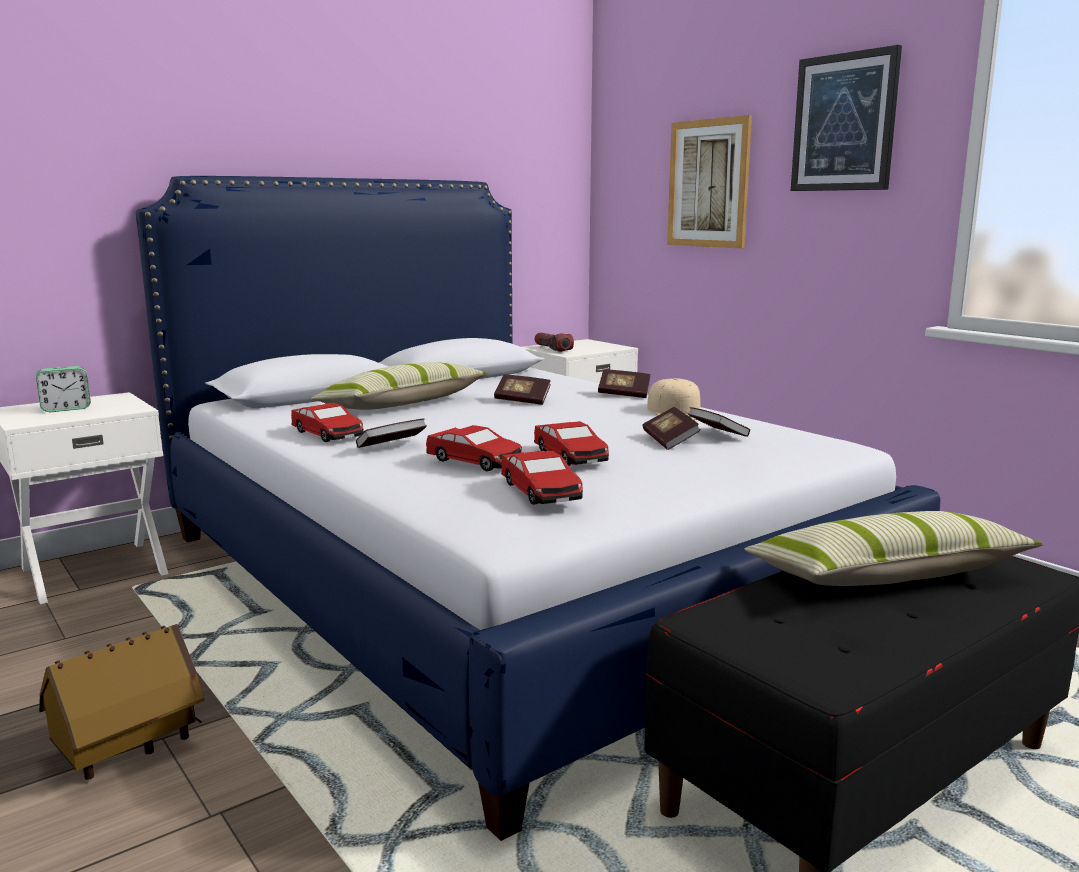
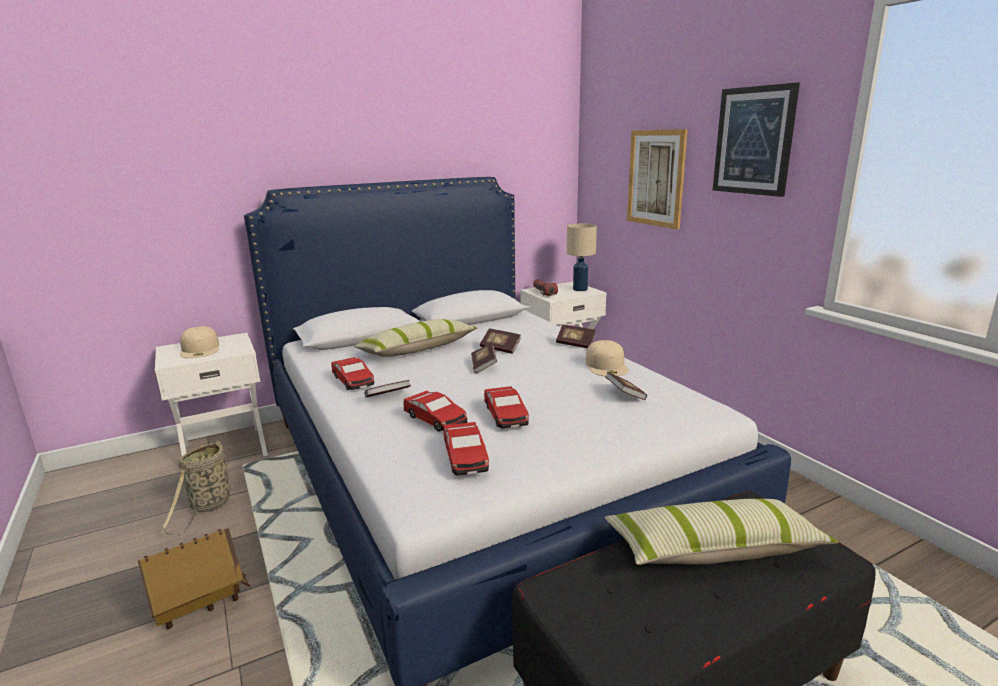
camera: 10 degrees right, 5 degrees up
alarm clock [36,366,91,412] -> beige cap [180,326,219,358]
book [643,407,700,450] -> book moved to [471,343,497,373]
none -> basket [161,440,241,535]
none -> beige table lamp [567,223,597,291]

